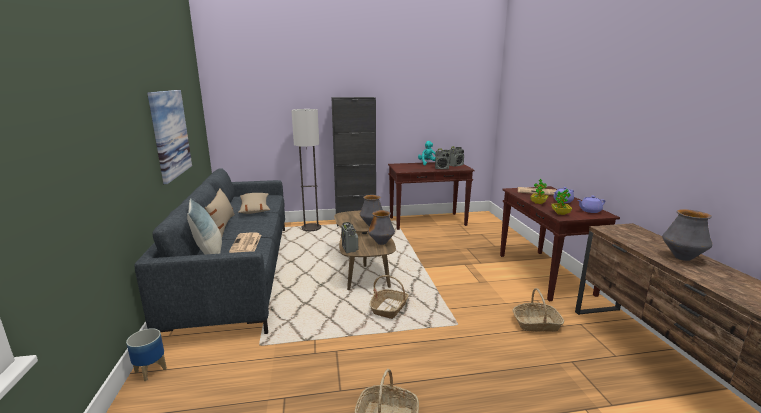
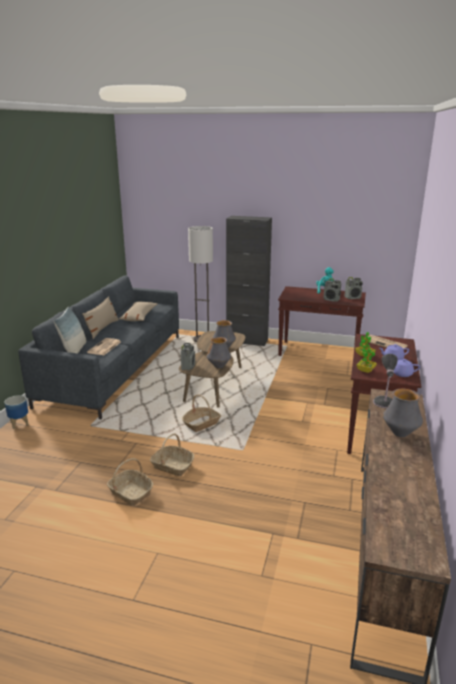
camera: 25 degrees right, 5 degrees up
picture [147,90,192,184] -> none
basket [512,288,564,332] -> basket moved to [150,434,194,476]
none -> table lamp [373,354,398,408]

